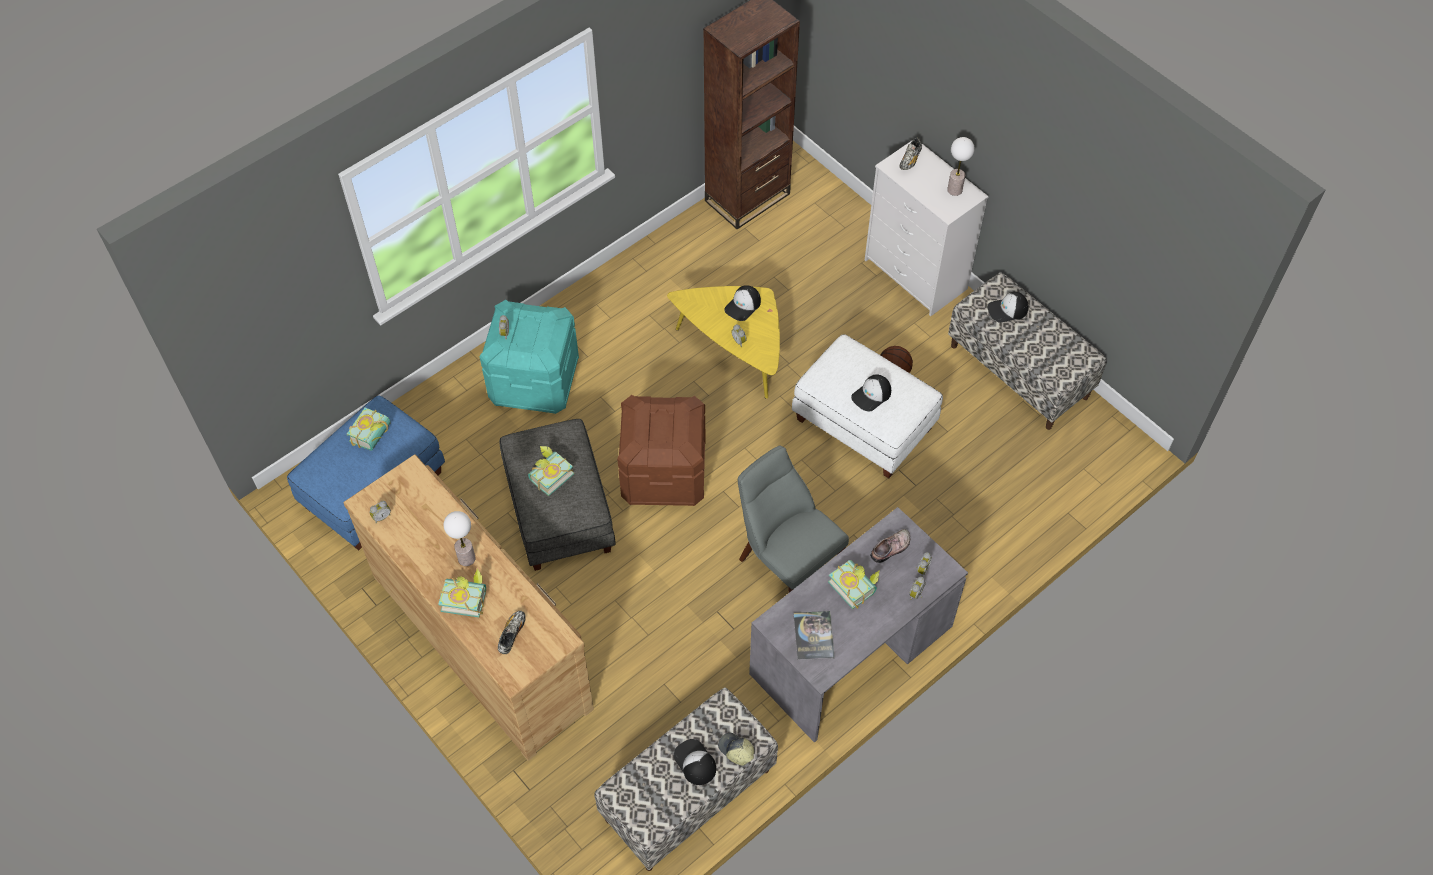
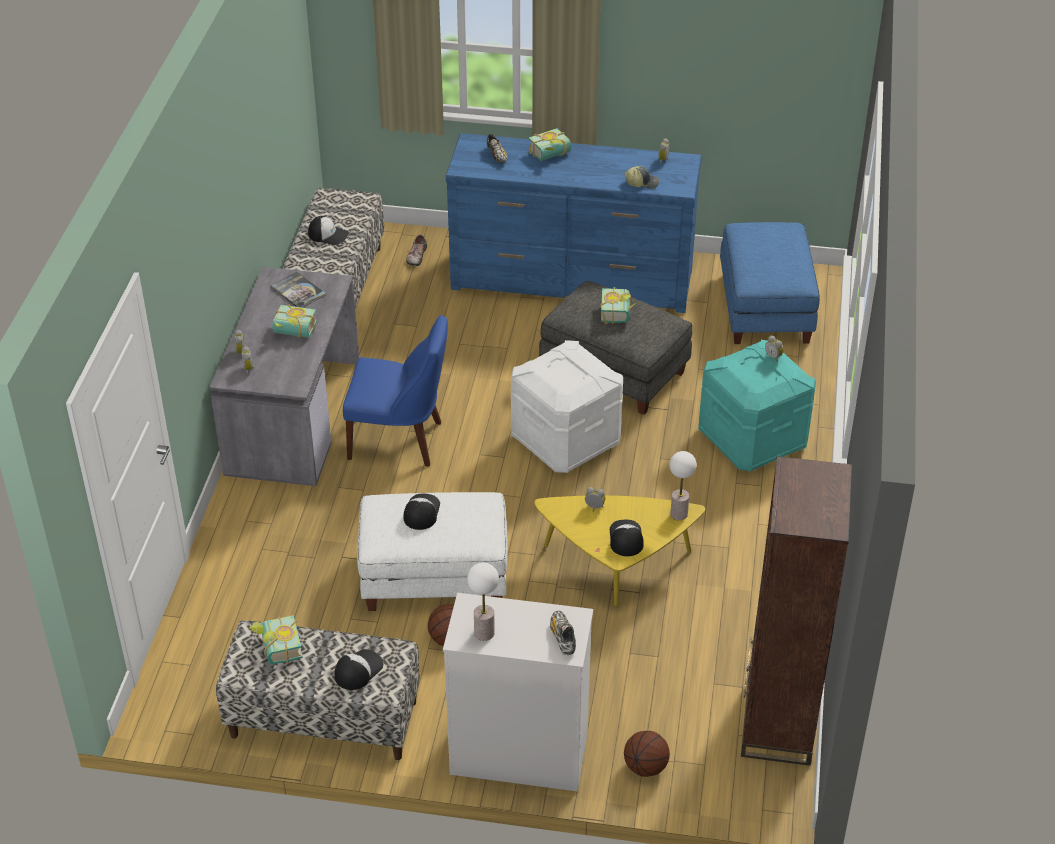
camera: 140 degrees right, 15 degrees down
brown dresser [344,454,594,761] -> blue dresser [446,133,702,313]
book [347,408,391,451] -> book moved to [250,615,303,664]
table lamp [444,511,476,566] -> table lamp moved to [670,451,697,520]
brown storage box [617,395,706,506] -> white storage box [511,340,623,473]
cap [718,733,754,766] -> cap moved to [624,166,659,189]
grey chair [738,446,849,593] -> blue chair [343,315,448,466]
shoe [870,529,910,563] -> shoe moved to [406,235,427,266]
none -> basketball [624,731,670,777]

